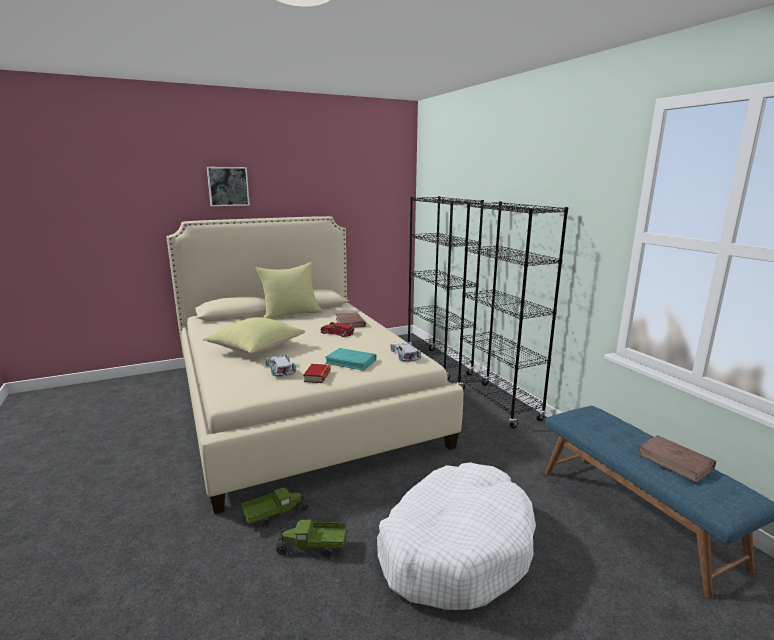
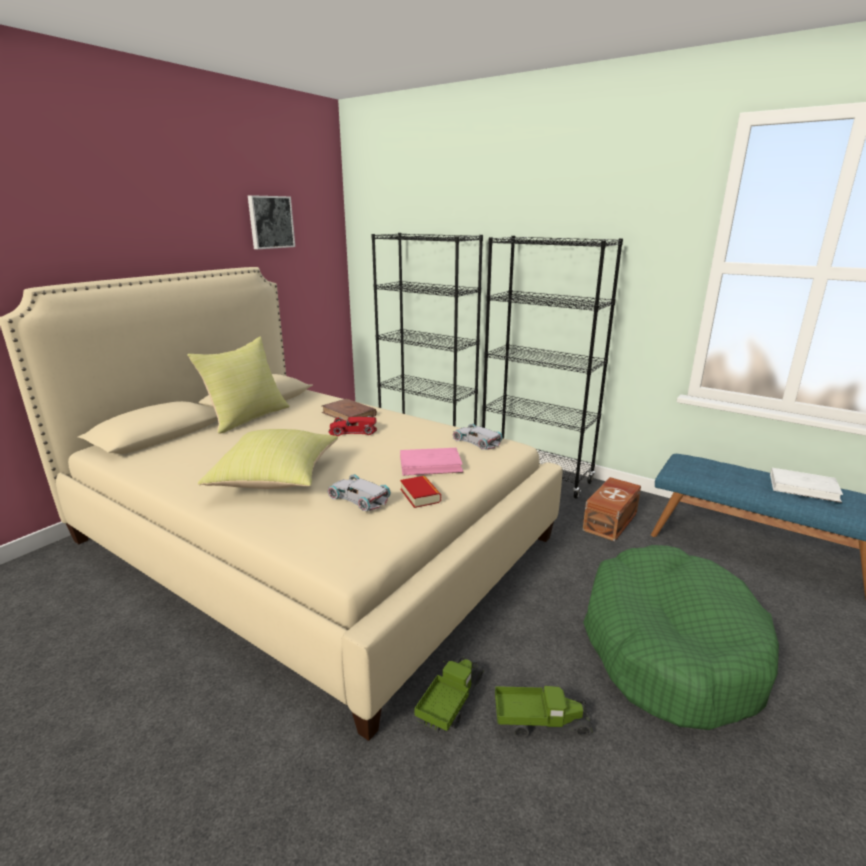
camera: 30 degrees left, 5 degrees up
picture [207,167,250,206] -> picture moved to [248,195,295,249]
toy truck [276,520,347,558] -> toy truck turned 150 degrees counterclockwise [495,685,593,738]
turquoise book [325,348,377,371] -> pink book [400,448,464,476]
white dog bed [377,462,536,610] -> green dog bed [583,545,779,730]
brown book [636,435,716,483] -> white book [770,468,843,503]
none -> brown storage box [583,477,641,541]

